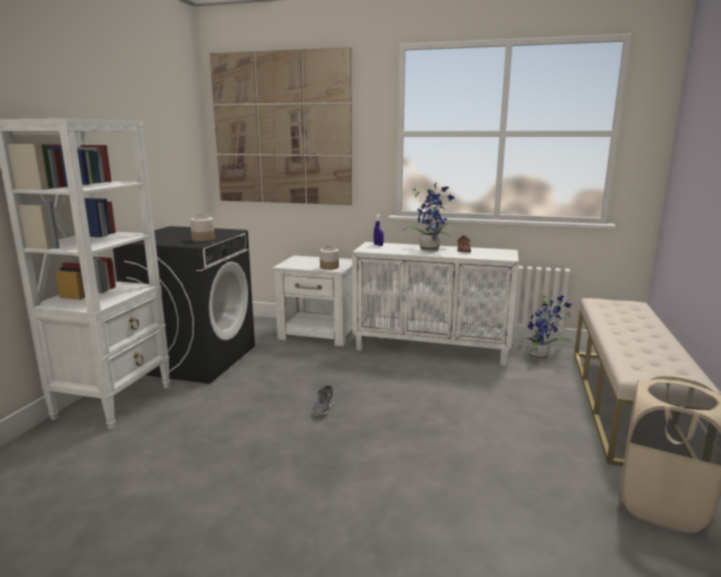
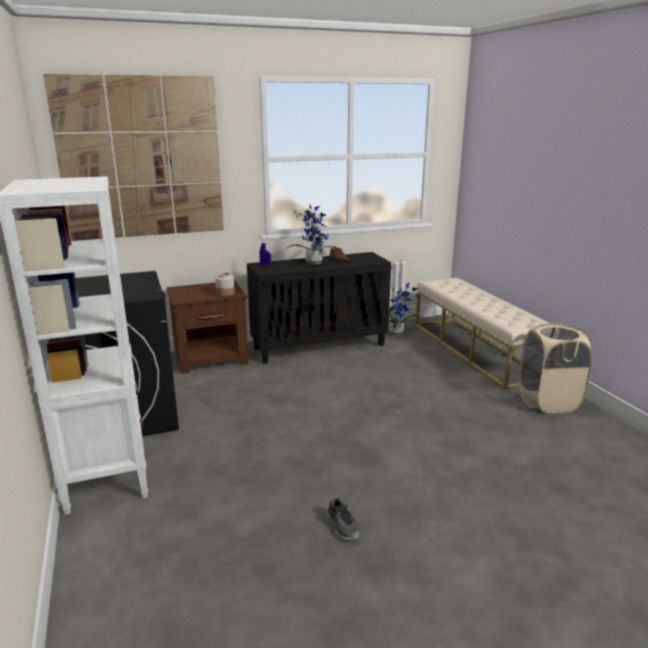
camera: 35 degrees left, 5 degrees up
jar [190,214,215,242] -> none
white nightstand [272,255,353,346] -> brown nightstand [167,281,249,374]
shoe [312,385,334,416] -> shoe moved to [327,497,360,540]
white cabinet [352,242,519,366] -> black cabinet [247,252,391,364]

